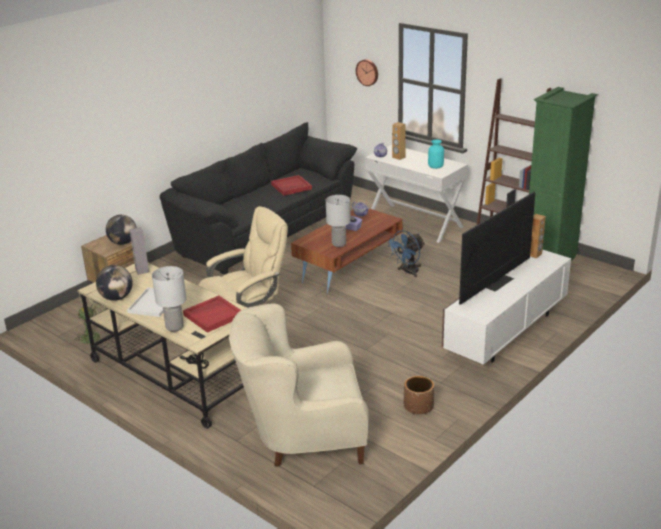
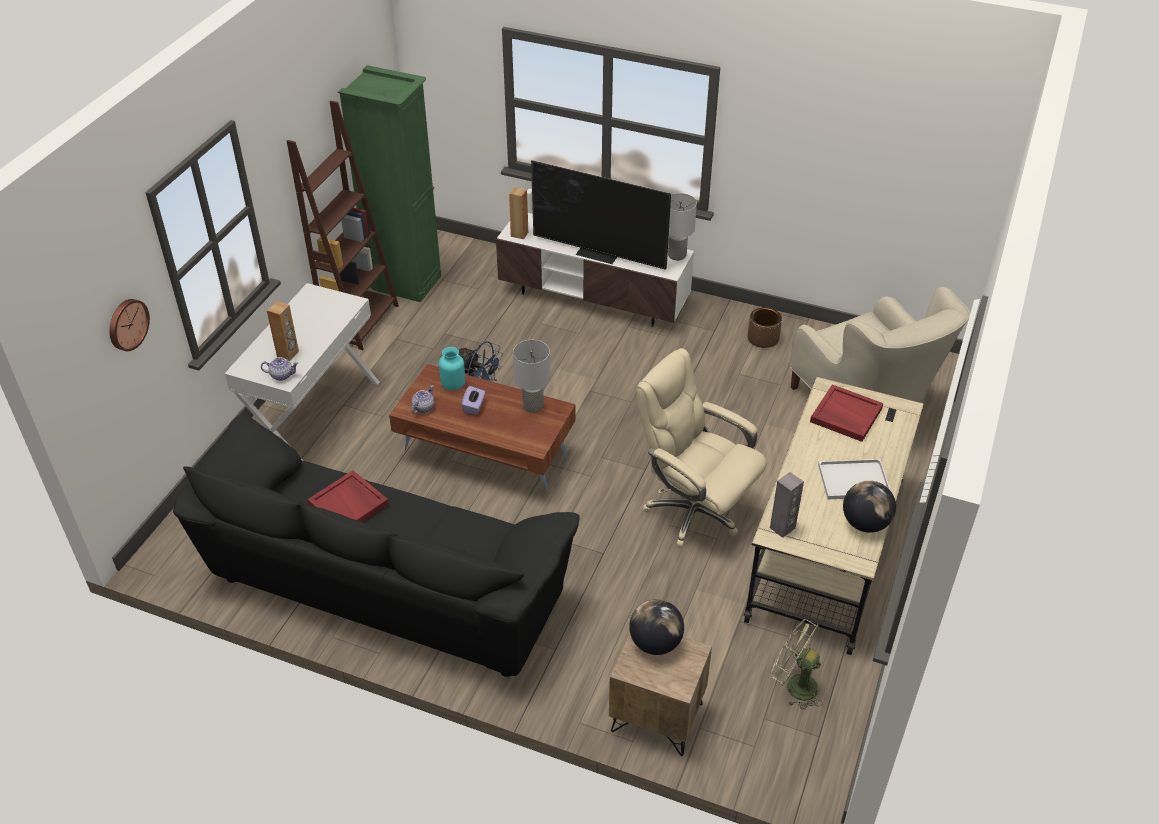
camera: 110 degrees left, 15 degrees up
grey table lamp [152,266,186,332] -> grey table lamp moved to [668,193,697,261]
turquoise vase [428,139,444,169] -> turquoise vase moved to [439,347,465,391]

